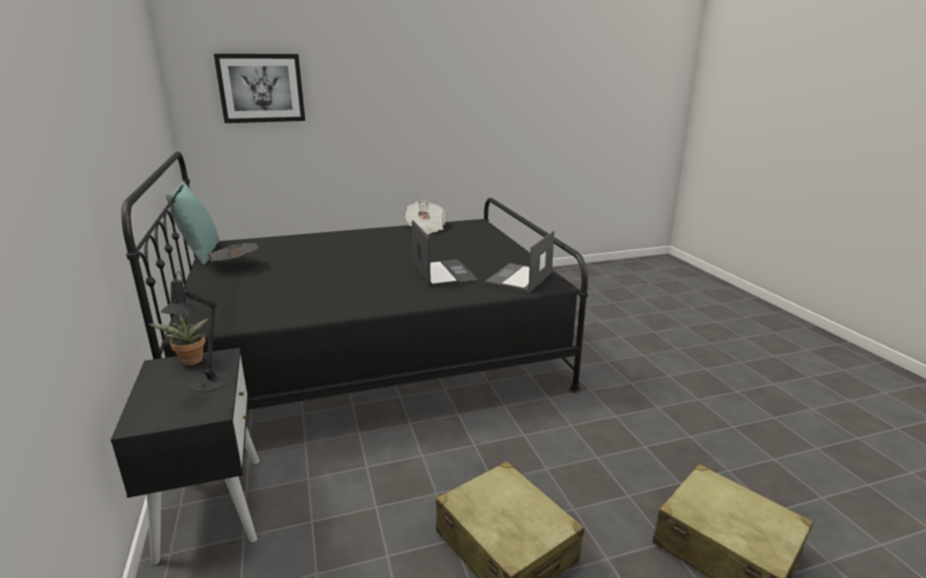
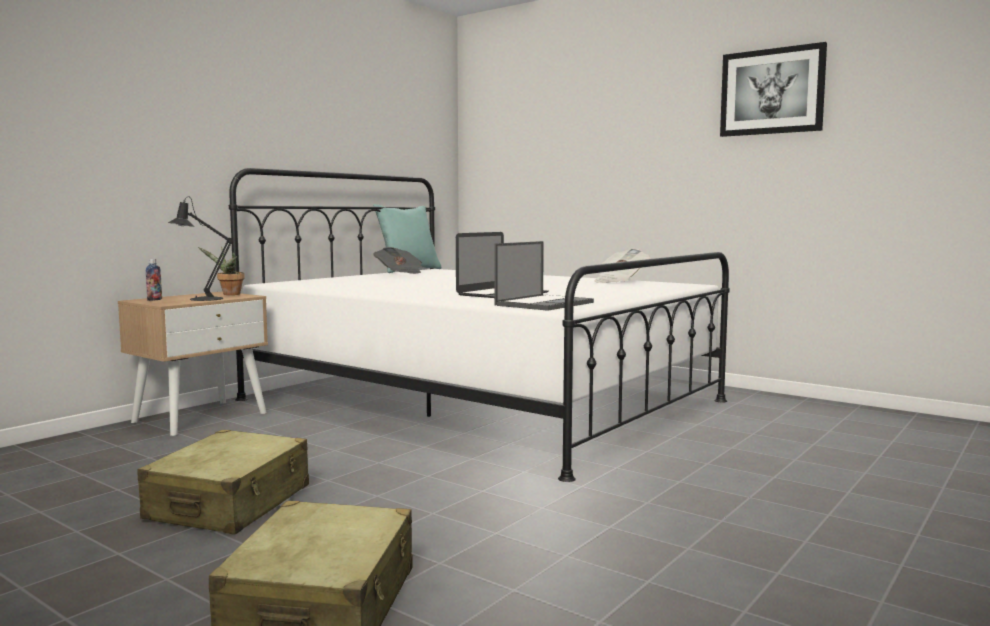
camera: 55 degrees right, 15 degrees down
black nightstand [111,348,260,565] -> beige nightstand [118,292,268,436]
black bed [121,151,588,410] -> white bed [229,168,730,482]
picture [214,54,305,123] -> picture moved to [720,42,827,137]
laptop [484,231,554,293] -> laptop turned 135 degrees clockwise [494,241,594,311]
none -> bottle [146,259,162,301]

